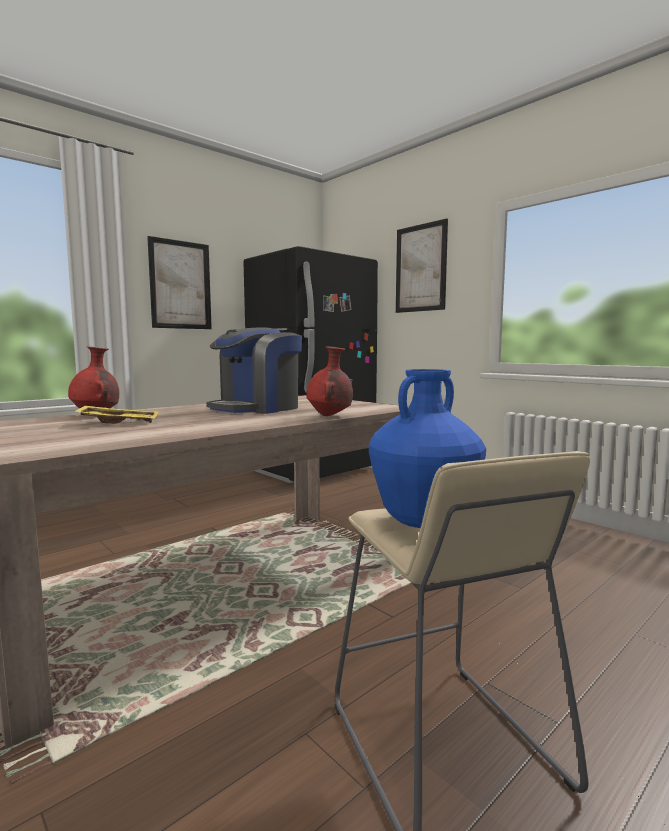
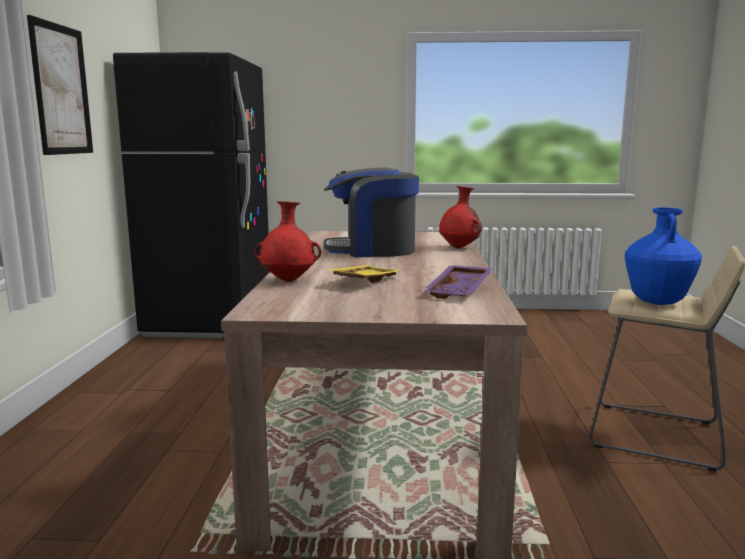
camera: 45 degrees left, 5 degrees up
coffee machine [206,327,302,414] -> coffee machine turned 90 degrees clockwise [323,168,419,257]
picture [396,218,448,313] -> none
none -> purple tray [423,265,493,299]

